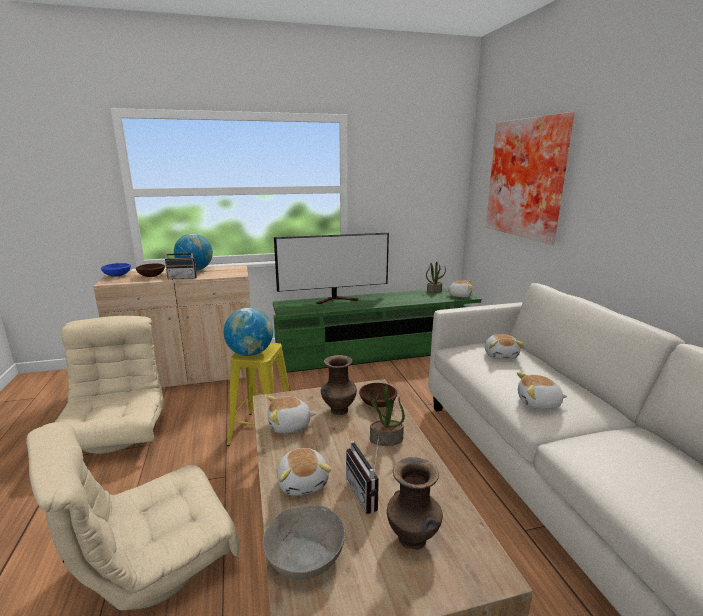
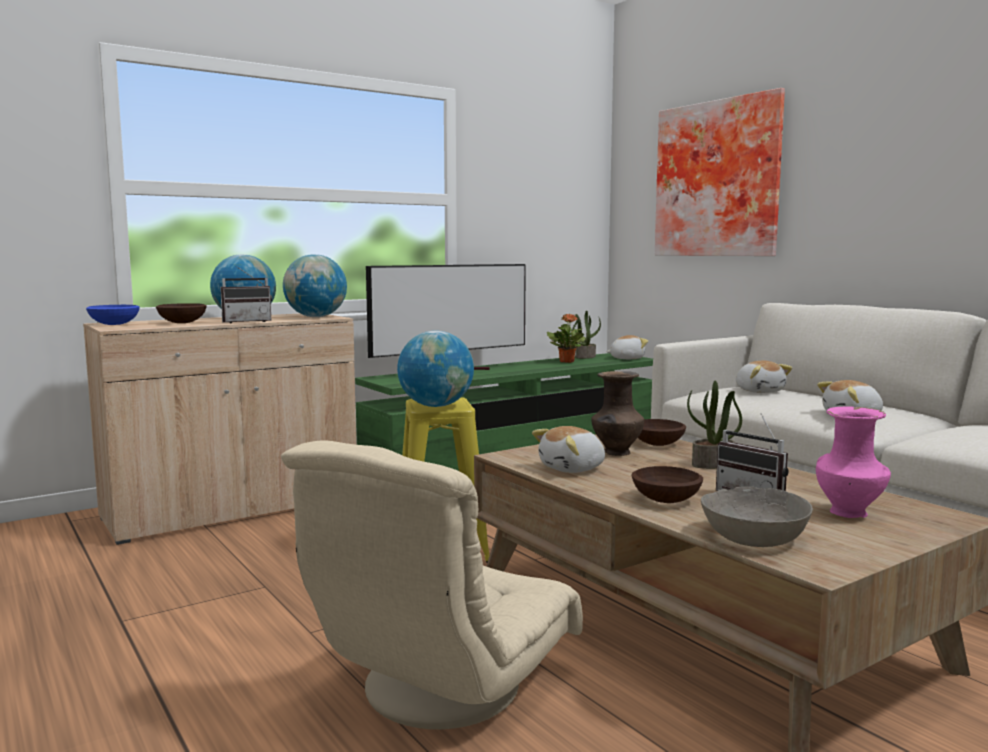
camera: 20 degrees left, 10 degrees down
beige armchair [55,316,164,454] -> none
plush toy [277,448,332,496] -> brown bowl [632,466,703,503]
brown vase [387,457,443,550] -> pink vase [816,407,891,518]
none -> globe [283,254,347,317]
none -> potted plant [547,314,586,363]

